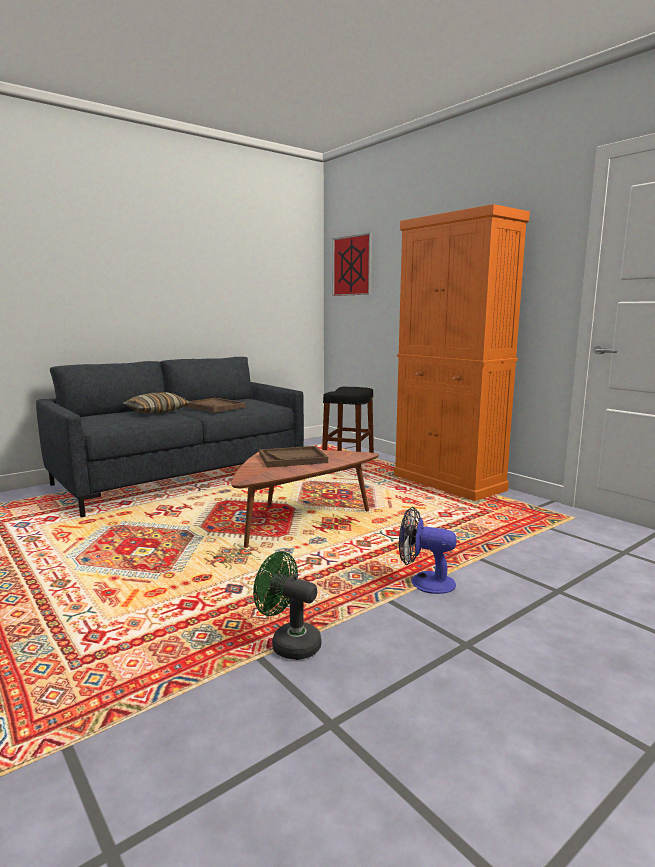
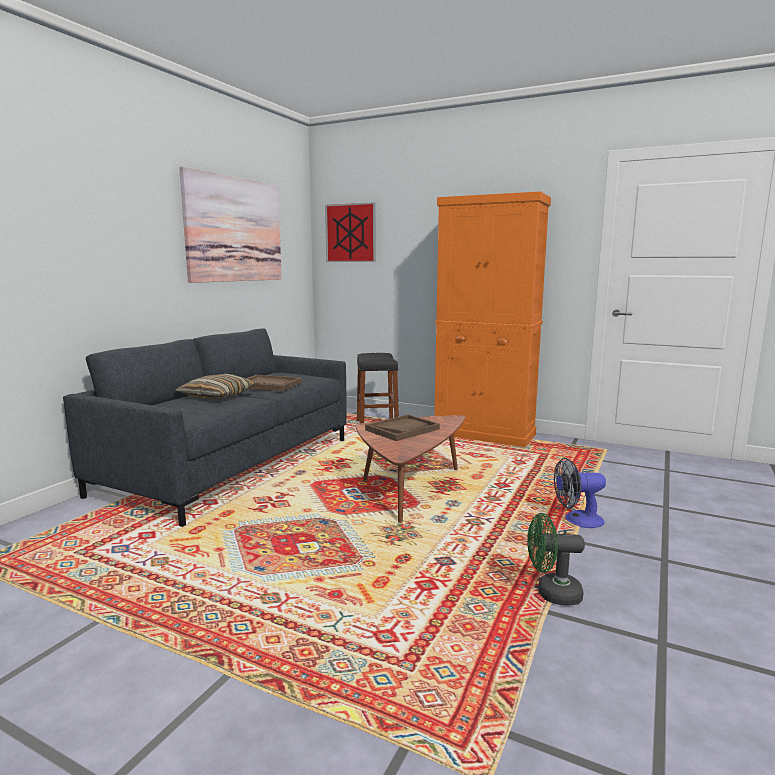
camera: 25 degrees left, 0 degrees up
none -> picture [179,166,282,283]

